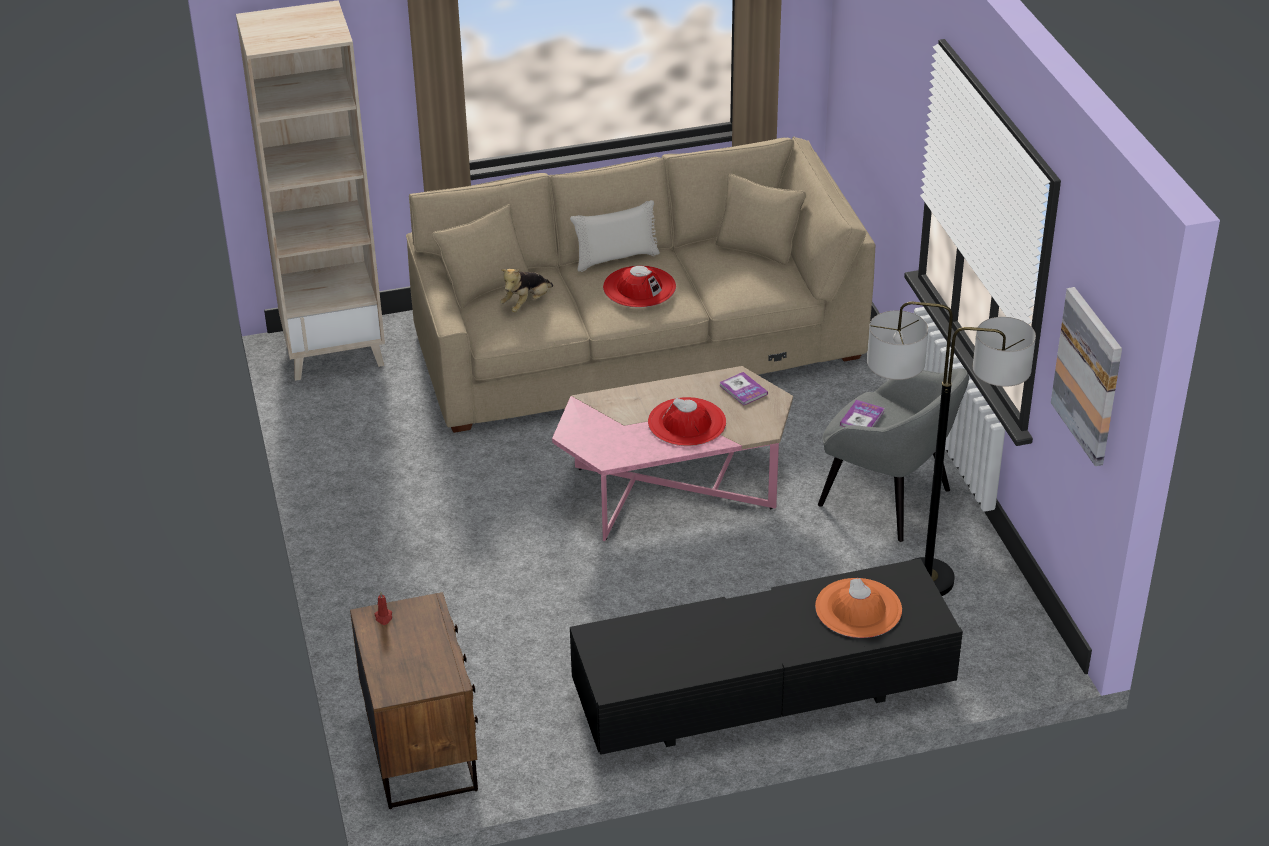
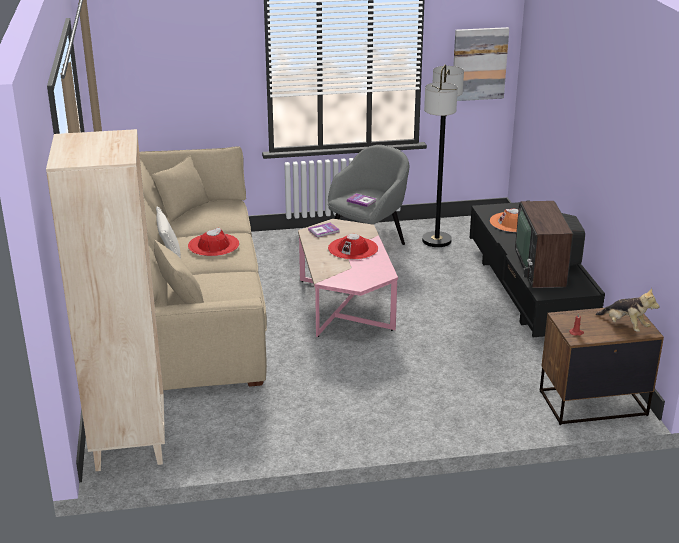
camera: 85 degrees left, 10 degrees down
plush toy [500,269,553,312] -> plush toy moved to [595,288,659,332]
none -> television [515,201,585,288]

